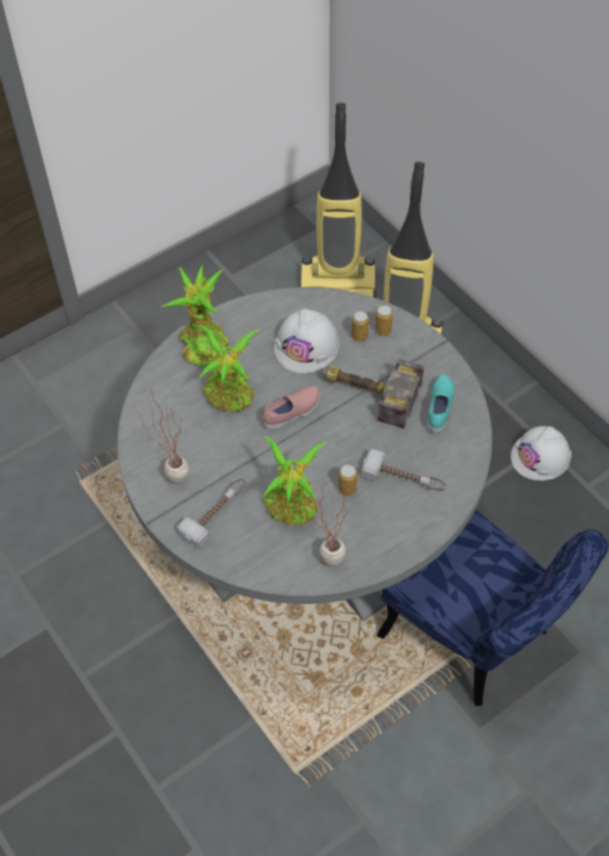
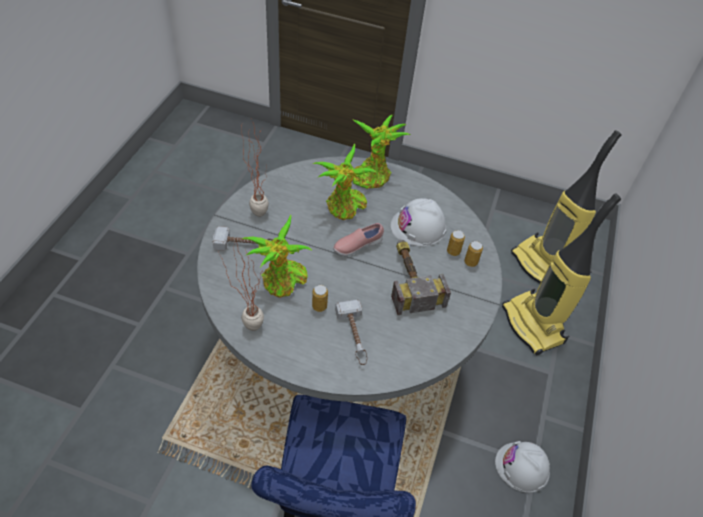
camera: 50 degrees right, 5 degrees down
pink shoe [263,386,320,430] -> pink shoe turned 135 degrees clockwise [333,223,384,256]
turquoise shoe [427,374,454,434] -> none

